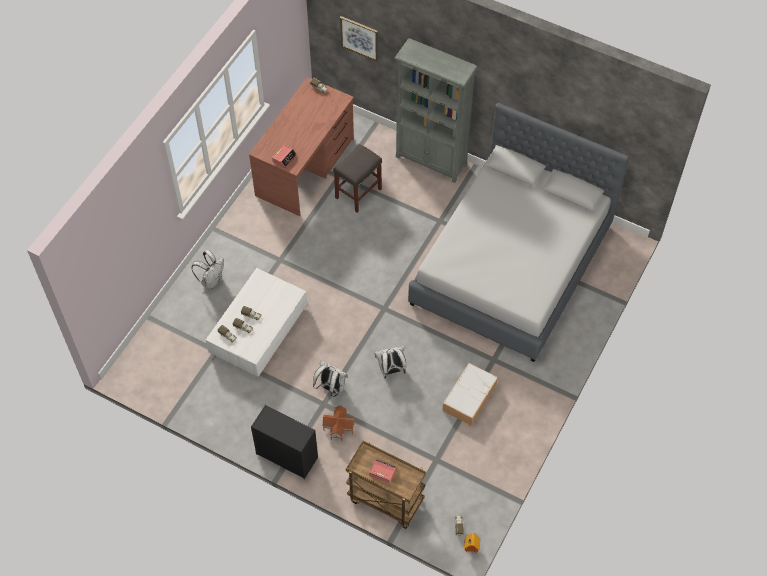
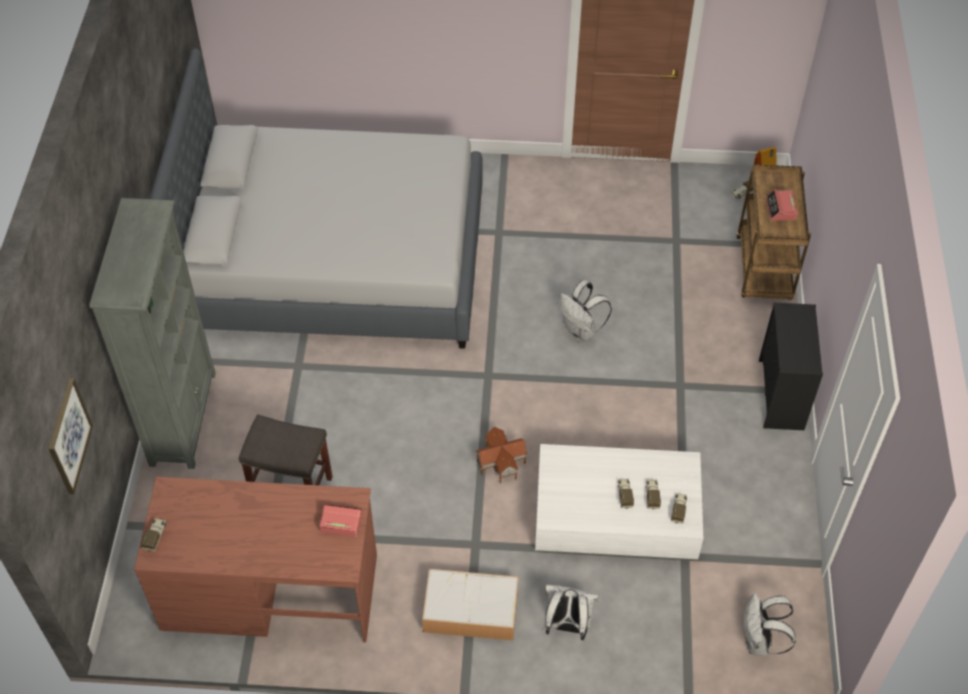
camera: 115 degrees left, 5 degrees down
white backpack [313,361,348,397] -> white backpack moved to [743,593,796,656]
toy house [322,405,355,441] -> toy house moved to [475,427,528,484]
storage box [442,363,498,426] -> storage box moved to [422,569,519,640]

